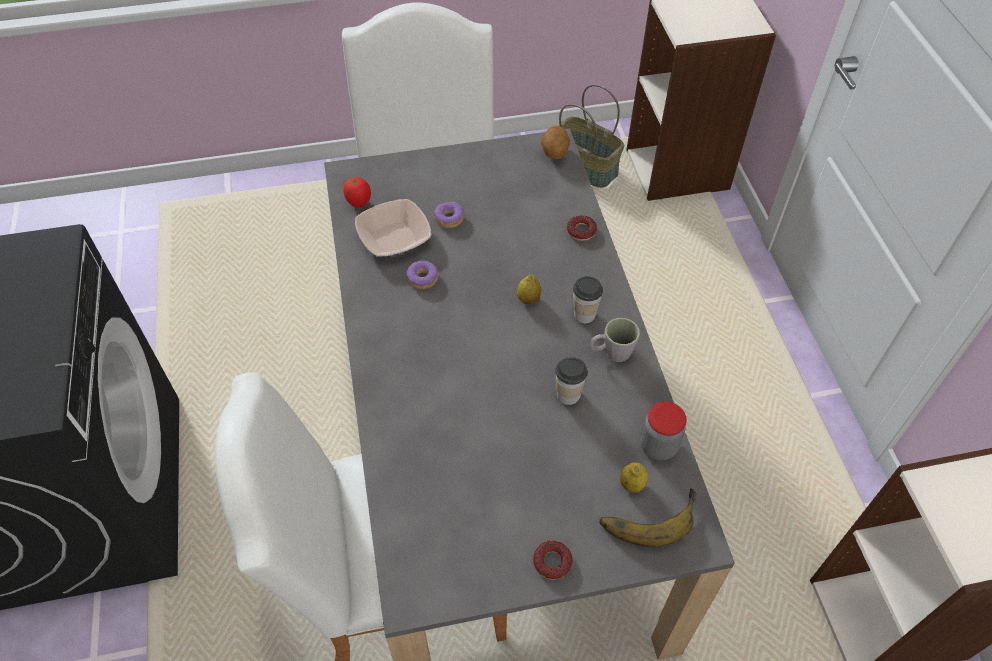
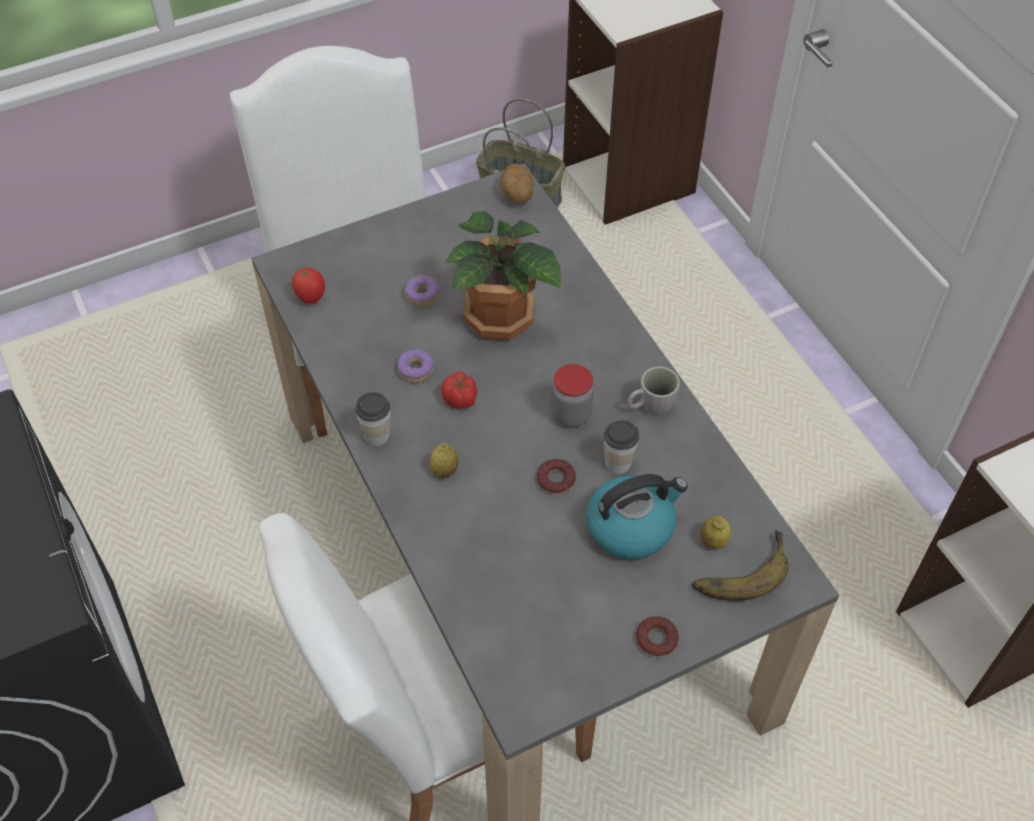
camera: 15 degrees left, 0 degrees up
bowl [355,199,431,257] -> none
lemon [517,275,541,304] -> lemon moved to [430,443,458,478]
donut [567,215,597,241] -> donut moved to [537,459,576,494]
cup [573,276,603,323] -> cup moved to [355,392,390,446]
jar [640,402,687,460] -> jar moved to [551,364,594,428]
none -> tomato [441,372,478,409]
none -> potted plant [445,211,561,341]
none -> kettle [587,474,688,559]

